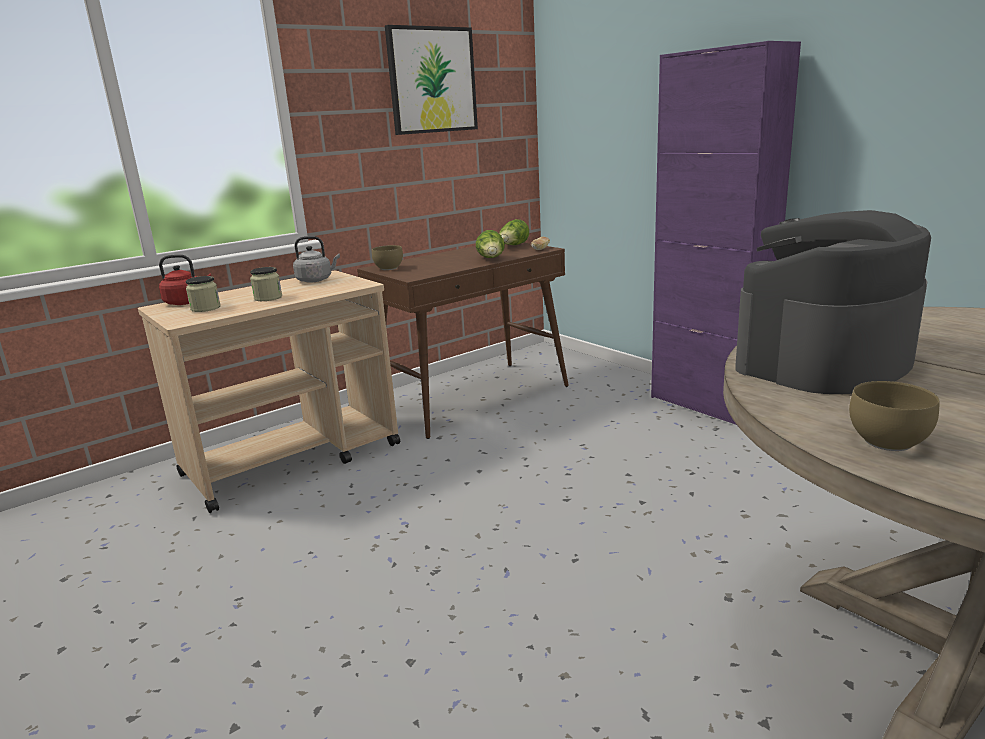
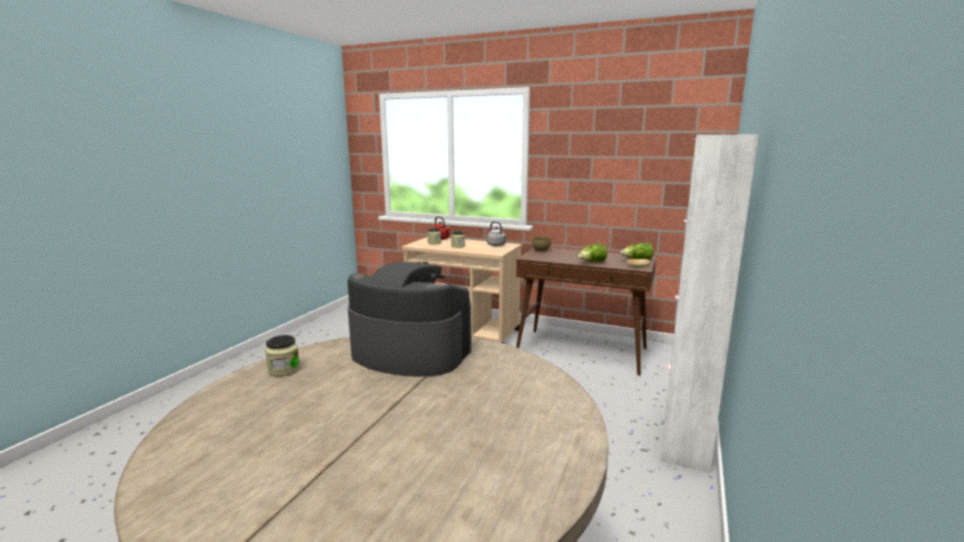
camera: 60 degrees right, 5 degrees down
picture [385,25,478,135] -> none
purple cabinet [651,41,801,425] -> white cabinet [661,135,758,473]
brown bowl [849,381,939,451] -> jar [265,335,300,376]

